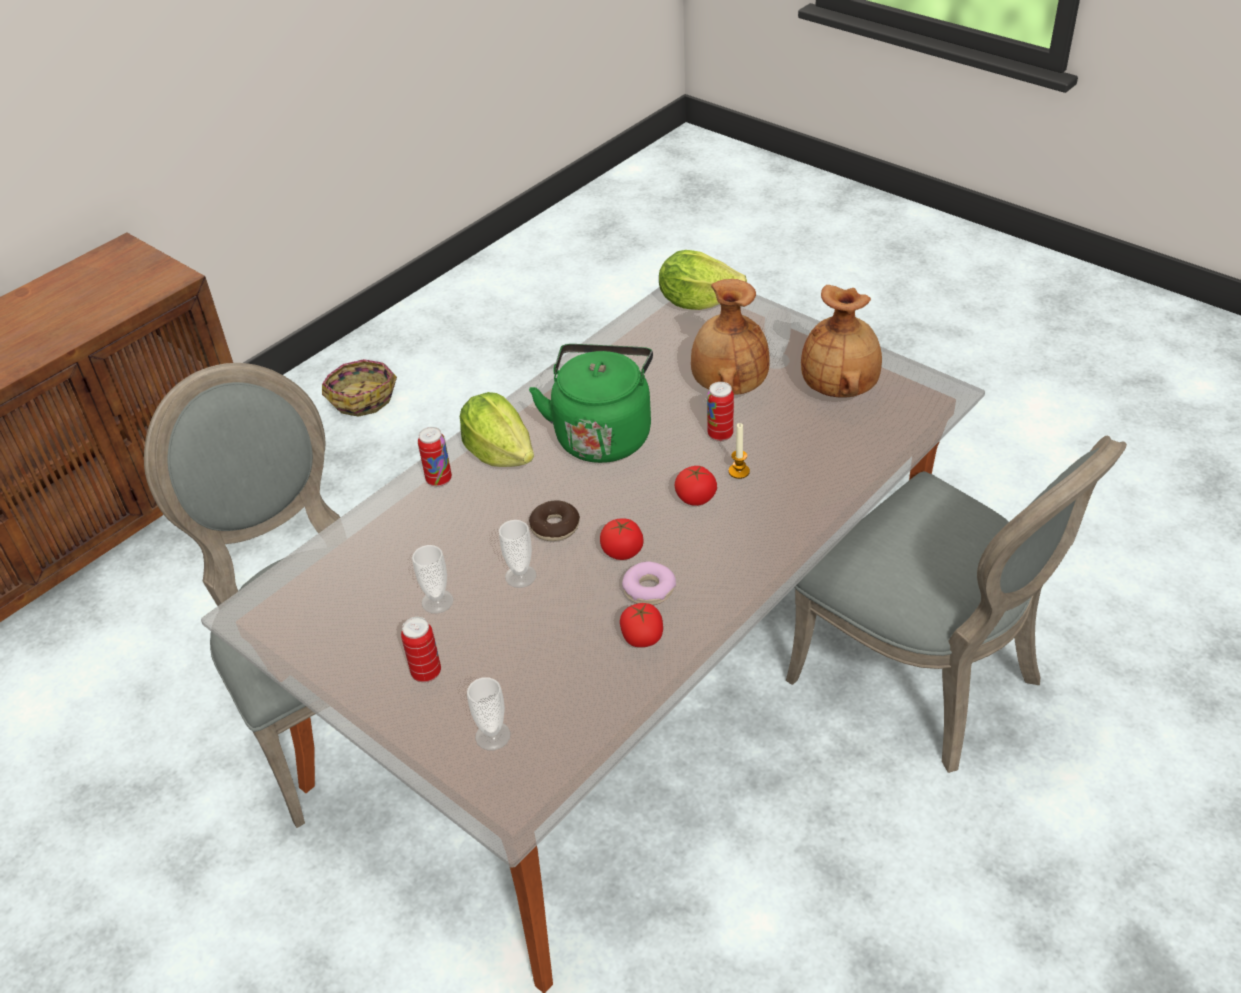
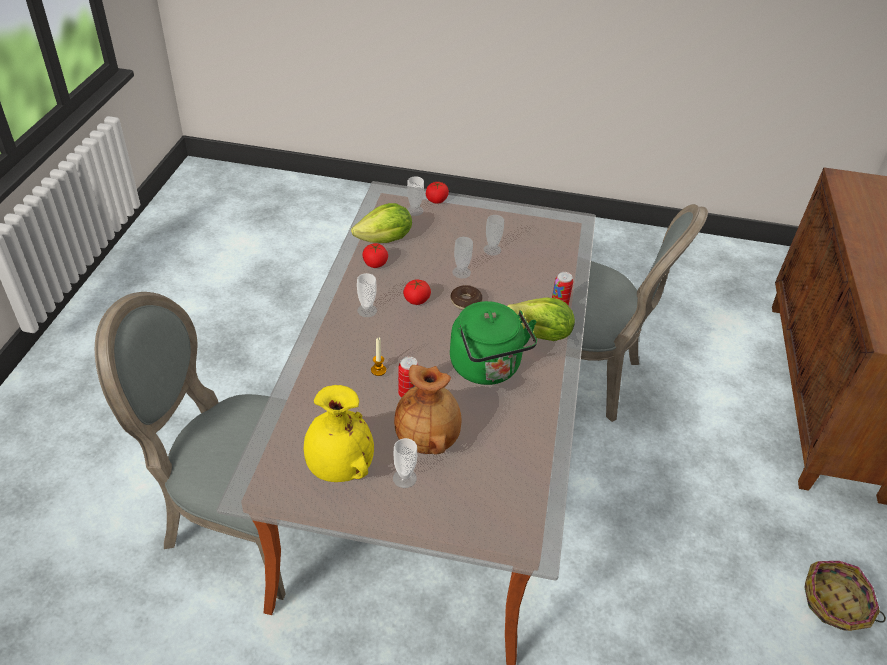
camera: 145 degrees right, 0 degrees up
can [401,617,441,682] -> none
donut [622,561,676,605] -> none
lettuce [659,250,747,310] -> lettuce moved to [351,203,412,243]
tomato [675,466,717,506] -> tomato moved to [426,182,449,204]
brown vase [801,285,882,398] -> yellow vase [304,385,374,482]
none -> cup [357,273,377,317]

